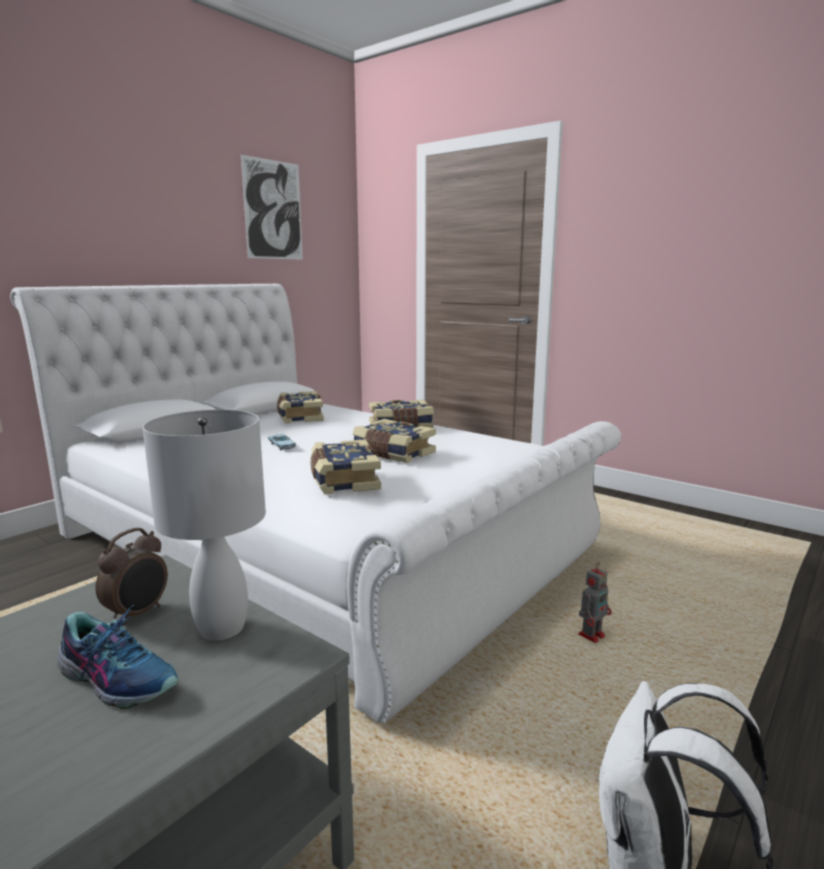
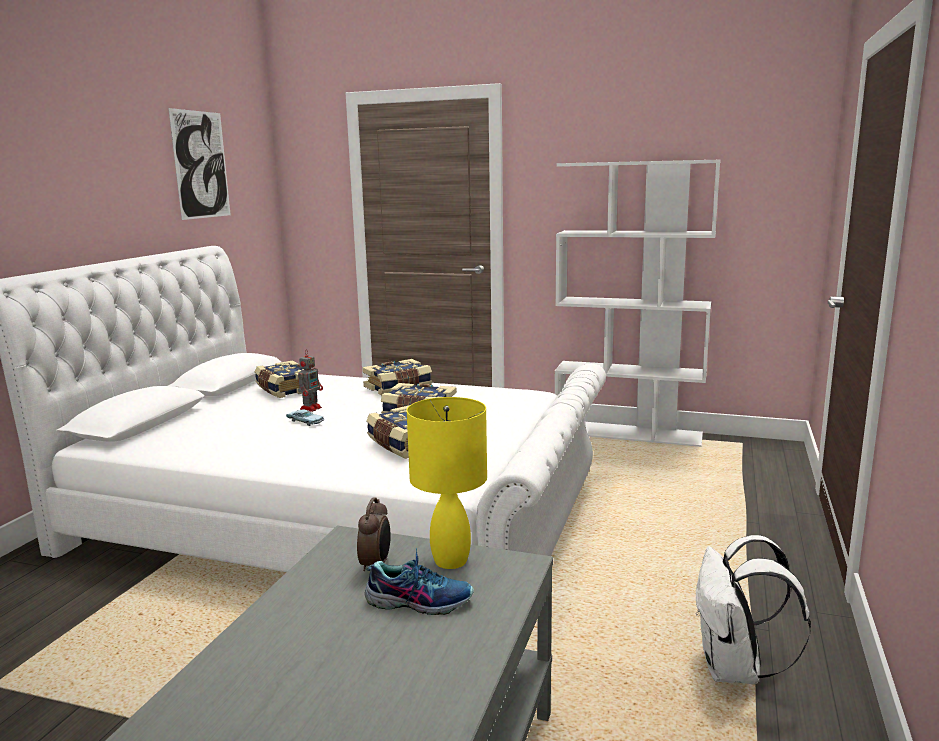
camera: 20 degrees left, 0 degrees up
white table lamp [142,410,266,641] -> yellow table lamp [407,397,487,569]
toy robot [578,562,612,643] -> toy robot moved to [298,350,323,412]
none -> white bookcase [555,160,721,447]

